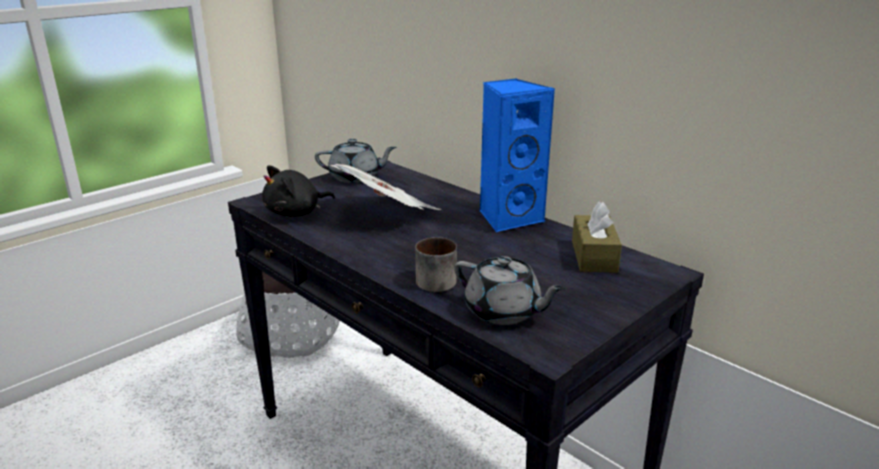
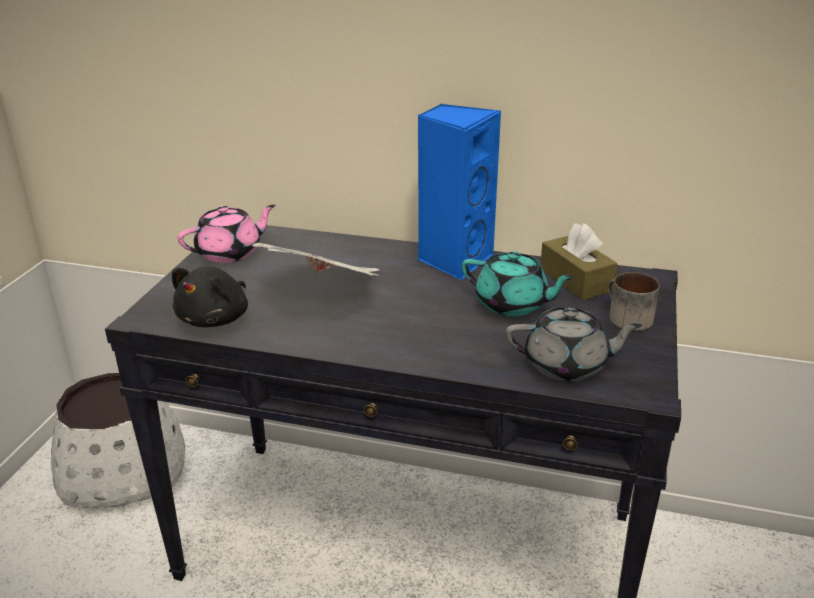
camera: 30 degrees left, 5 degrees up
grey teapot [315,139,396,183] -> pink teapot [177,205,275,263]
mug [415,237,457,292] -> mug moved to [608,272,660,331]
none -> turquoise teapot [462,252,575,316]

